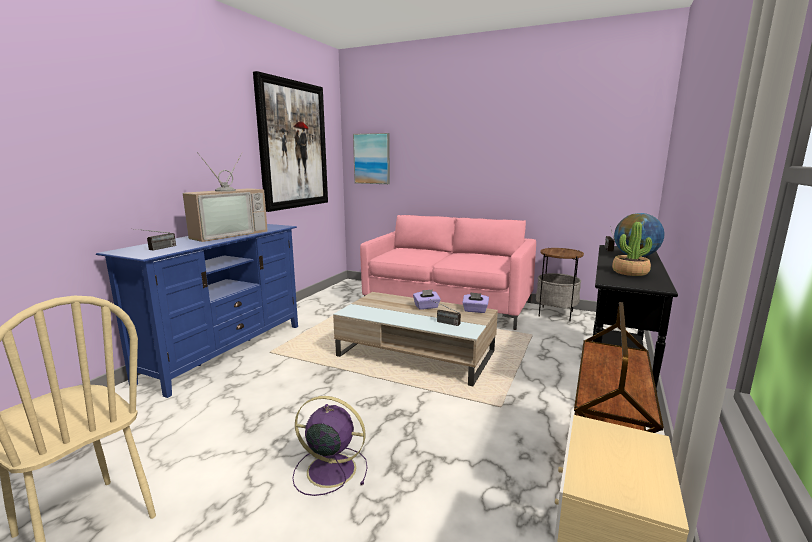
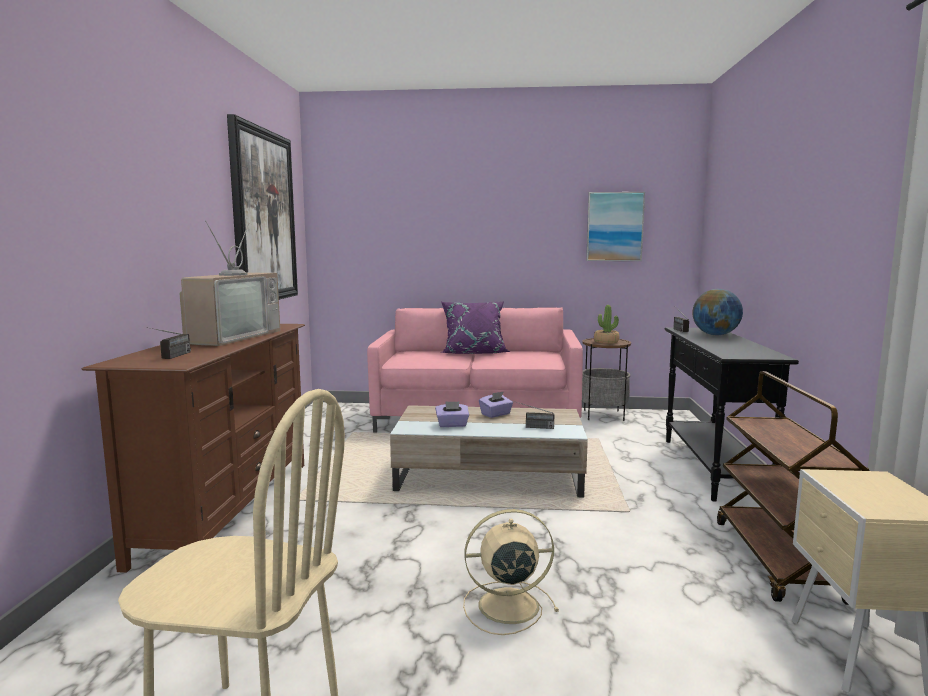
camera: 20 degrees left, 5 degrees down
blue tv stand [96,224,298,398] -> brown tv stand [82,324,305,573]
purple fan [292,396,367,496] -> beige fan [463,509,559,635]
picture [353,133,390,184] -> picture moved to [586,192,645,261]
purple tissue box [462,292,489,313] -> purple tissue box moved to [435,401,469,427]
potted plant [612,222,652,276] -> potted plant moved to [594,305,619,344]
none -> purple pillow [441,301,510,354]

